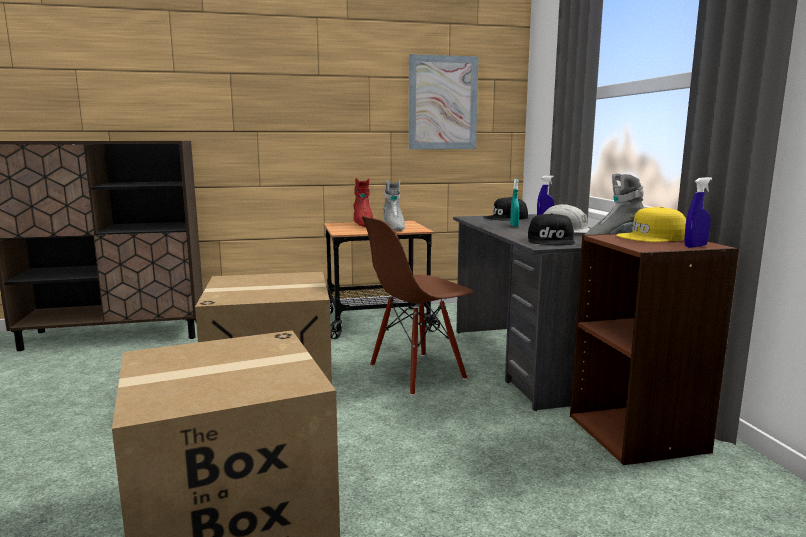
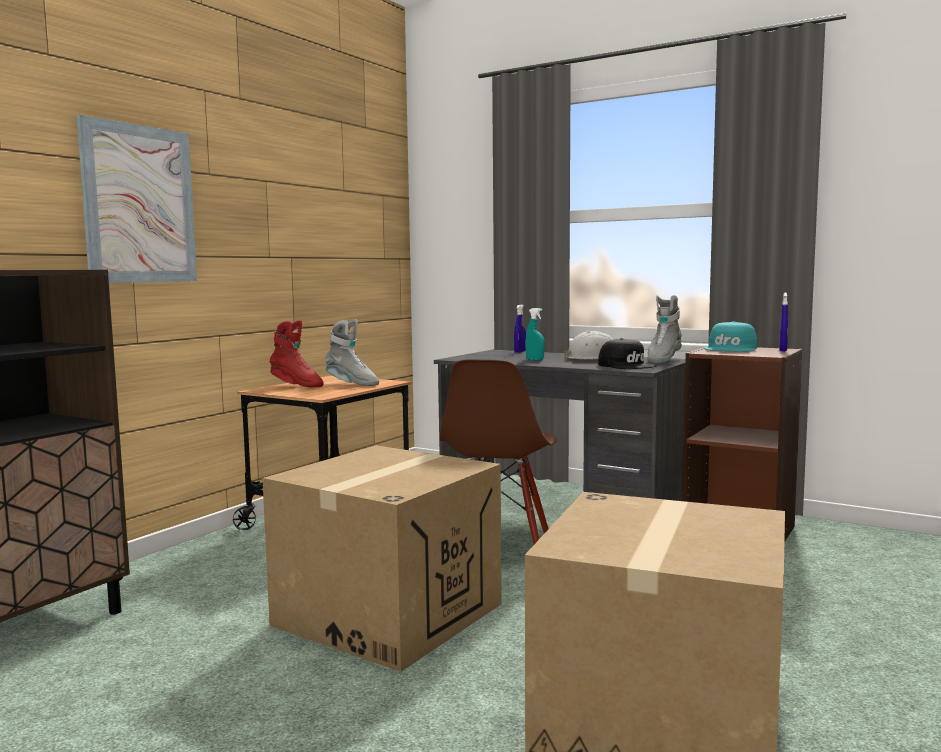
camera: 45 degrees left, 5 degrees down
picture [409,54,479,149] -> picture moved to [76,115,197,283]
black cap [483,197,528,221] -> none
yellow cap [616,207,686,242] -> turquoise cap [705,321,757,352]

